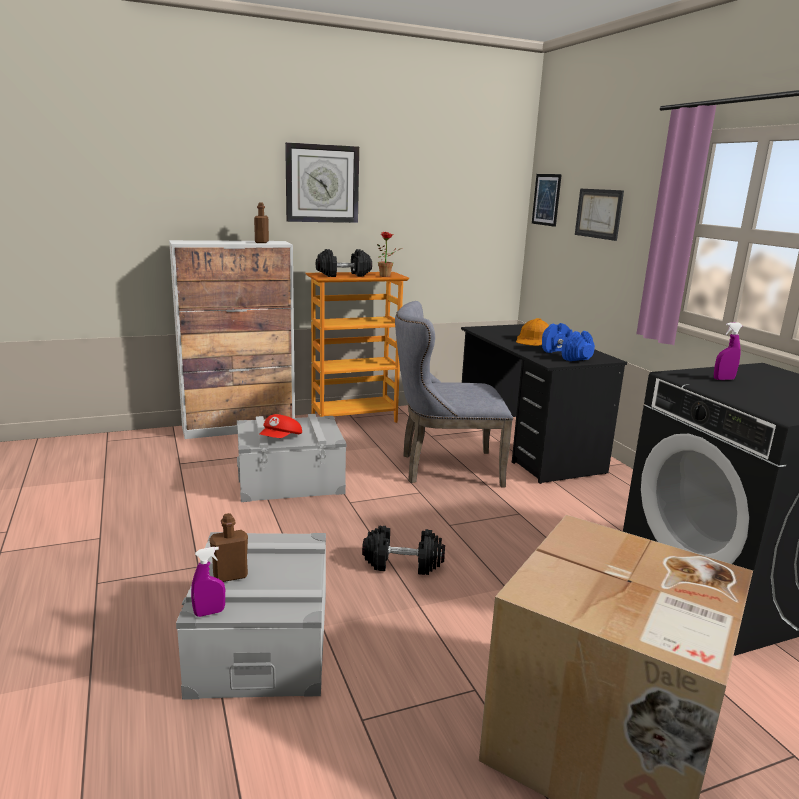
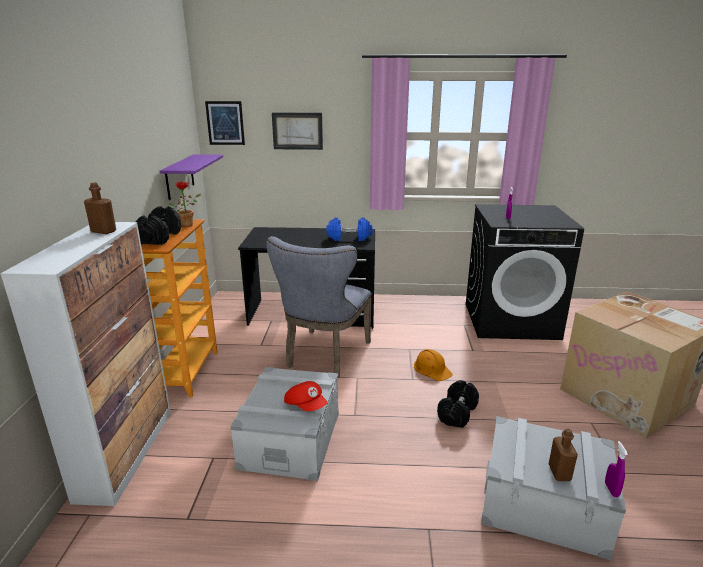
camera: 65 degrees left, 5 degrees up
wall clock [285,142,359,223] -> none
orange hard hat [516,318,549,346] -> orange hard hat moved to [414,349,453,381]
none -> purple shelf [159,154,223,200]

